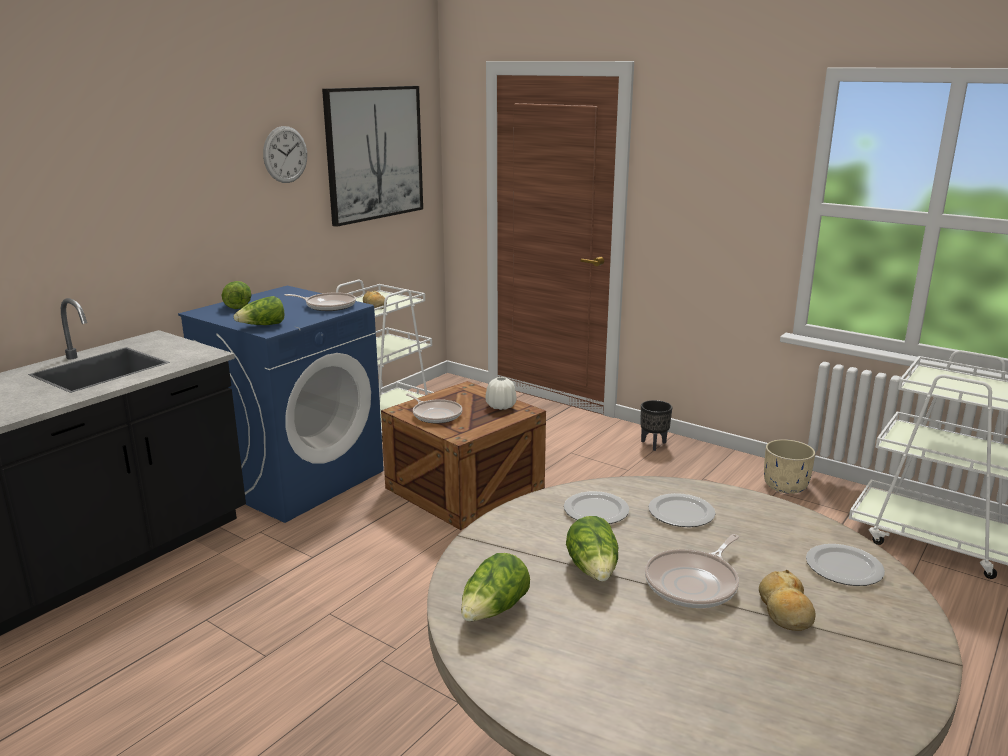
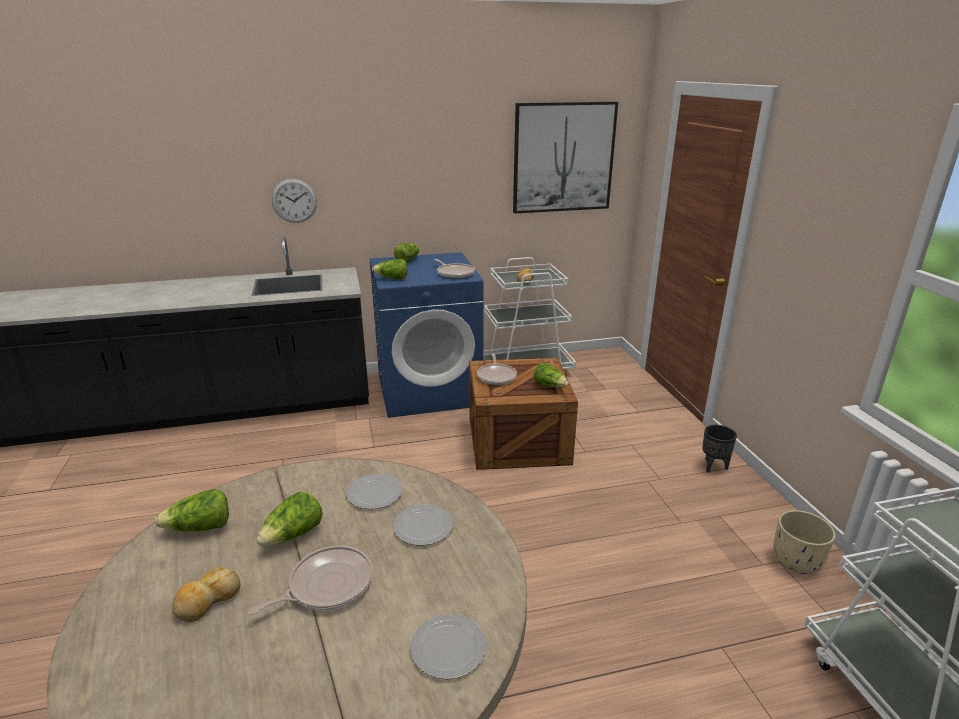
camera: 40 degrees right, 5 degrees up
wall clock [263,126,307,183] -> wall clock moved to [272,179,317,223]
white vase [486,377,516,410] -> lettuce [534,363,569,387]
frying pan [645,534,739,608] -> frying pan turned 150 degrees clockwise [248,546,372,615]
bread [759,570,815,631] -> bread moved to [172,567,241,622]

